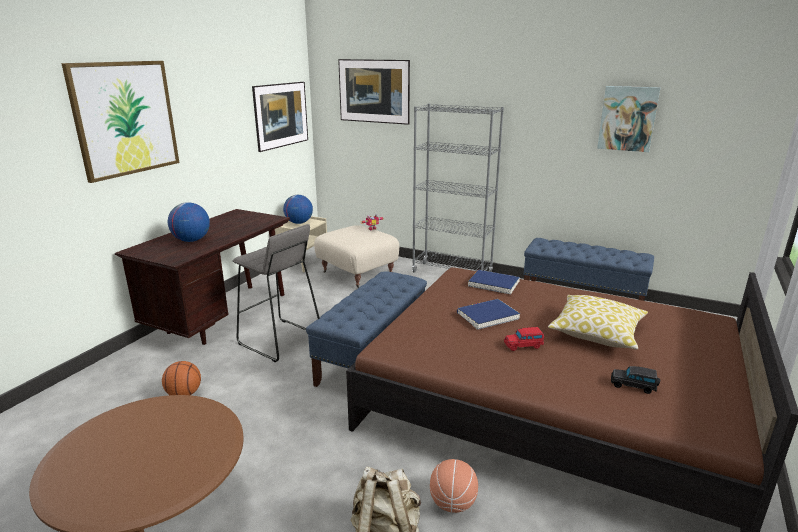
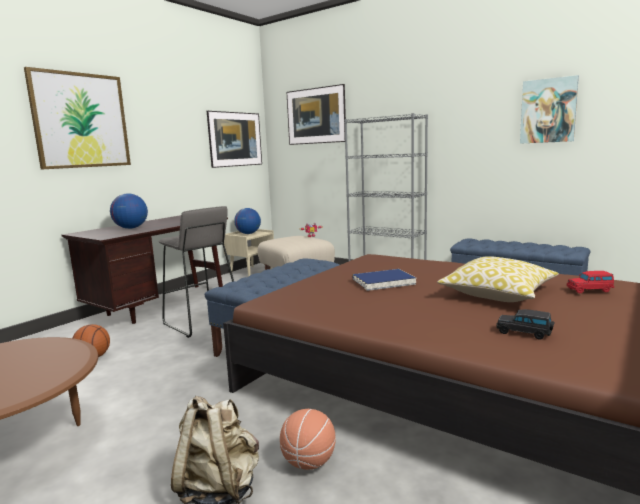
camera: 10 degrees right, 10 degrees down
blue book [468,270,520,294] -> none
red toy car [504,327,544,351] -> red toy car moved to [567,271,614,293]

